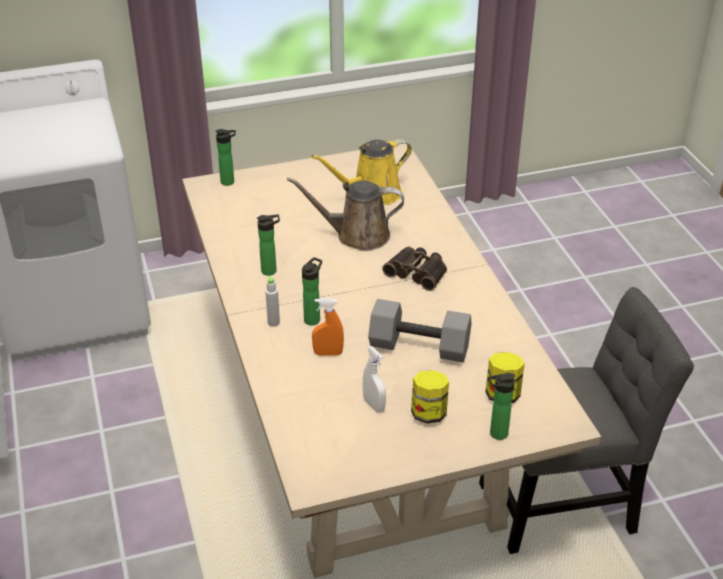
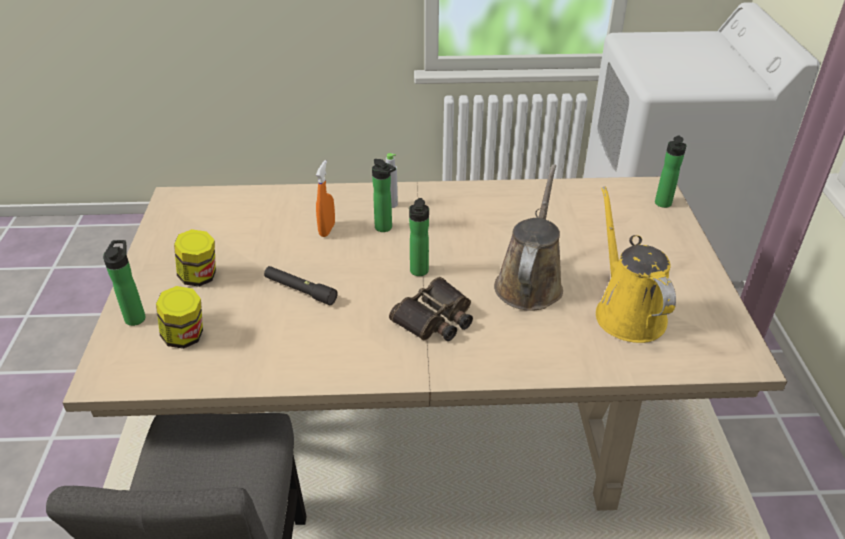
camera: 105 degrees right, 0 degrees up
bottle [257,214,280,276] -> bottle moved to [409,198,429,276]
white spray bottle [363,346,386,413] -> none
grey dumbbell [368,299,472,362] -> black flashlight [264,266,338,305]

